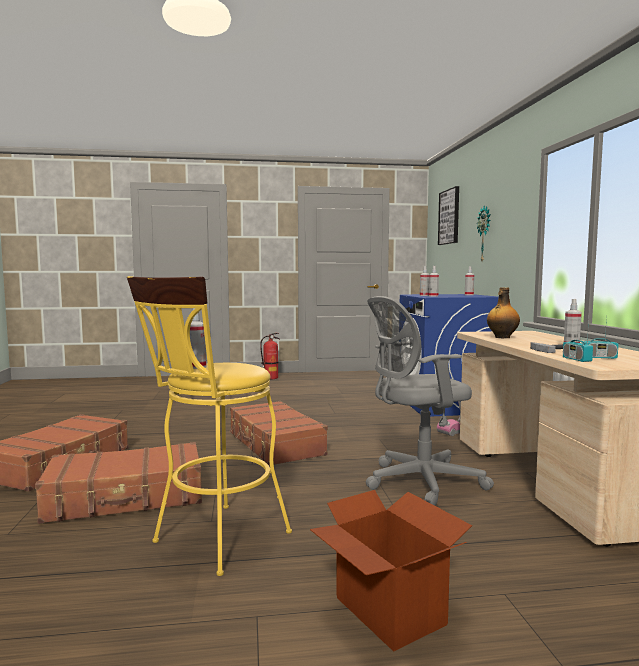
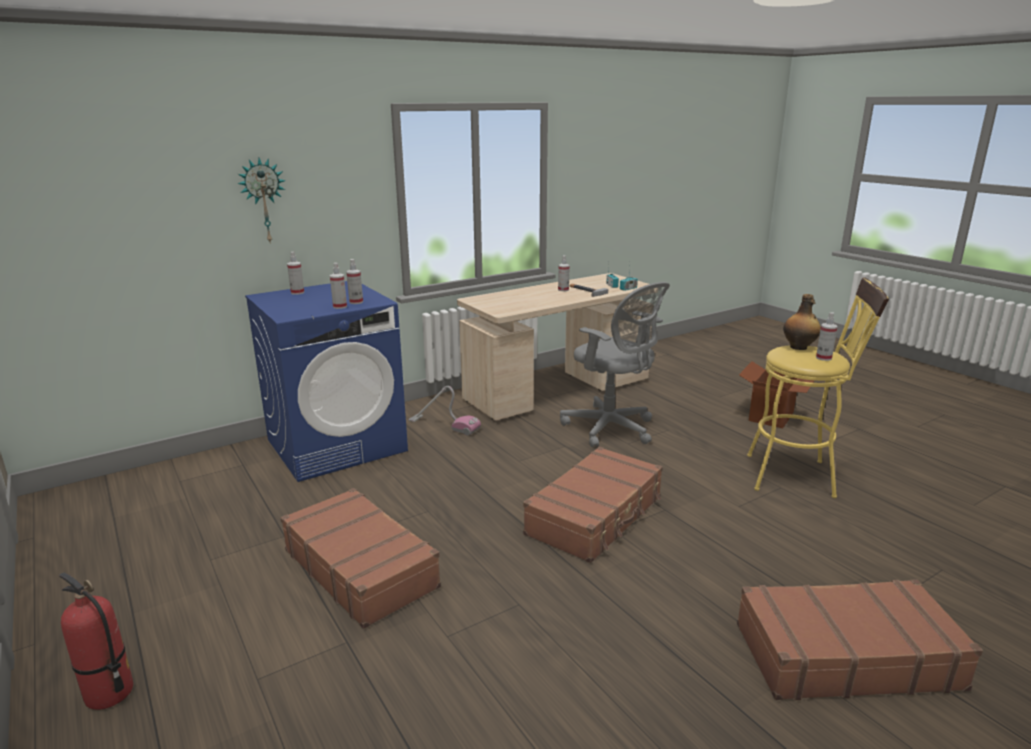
camera: 115 degrees left, 15 degrees up
brown suitcase [35,442,202,524] -> brown suitcase moved to [280,488,441,629]
picture [438,186,459,245] -> none
bottle [487,287,520,338] -> bottle moved to [783,294,821,350]

